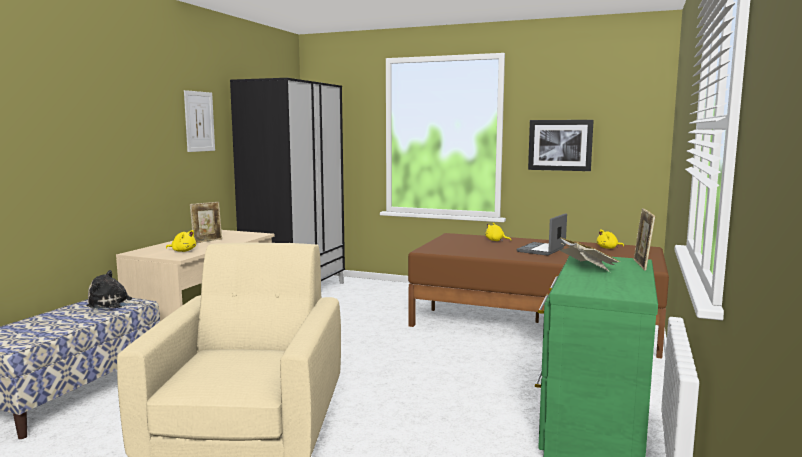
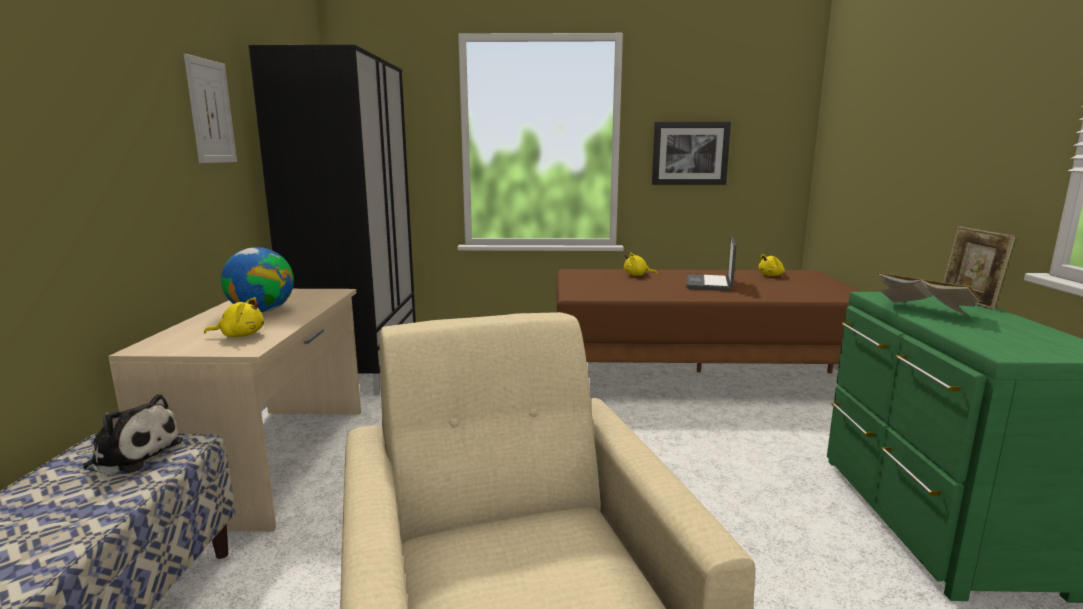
camera: 20 degrees left, 5 degrees up
plush toy [87,270,143,309] -> plush toy turned 150 degrees counterclockwise [77,394,183,475]
picture frame [190,202,222,243] -> globe [221,247,294,313]

